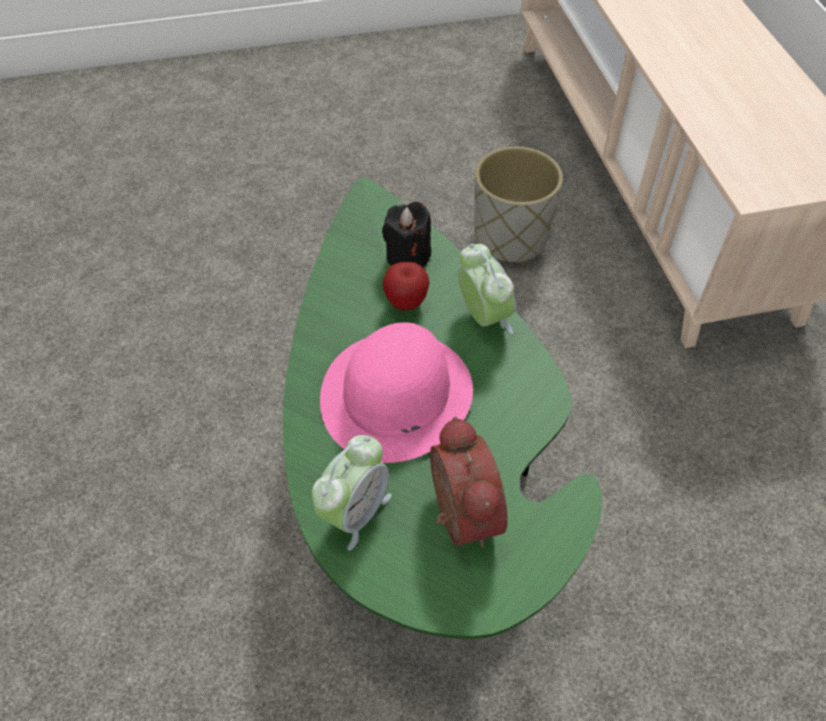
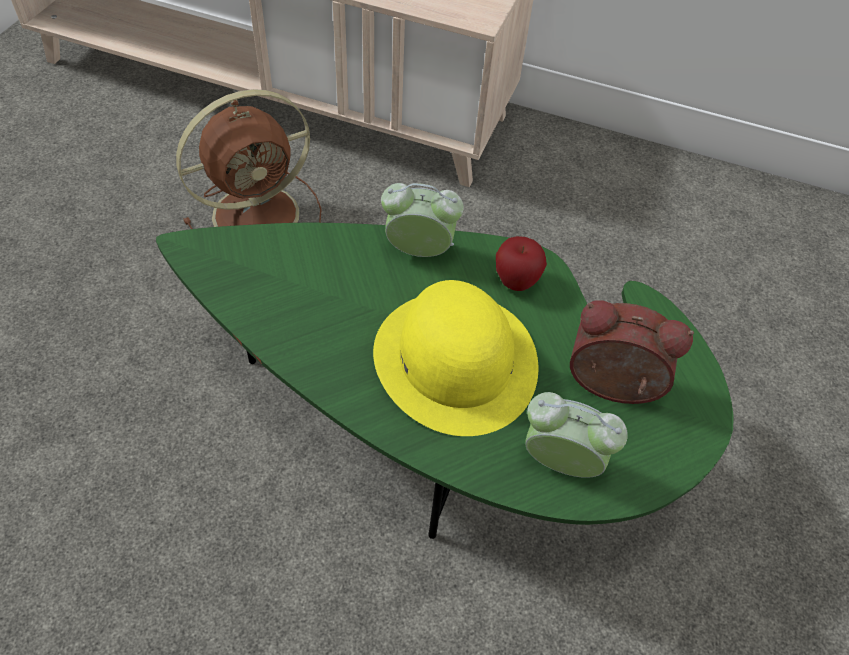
camera: 60 degrees left, 0 degrees up
alarm clock [312,435,392,551] -> alarm clock turned 45 degrees counterclockwise [525,392,628,478]
pink hat [320,322,473,463] -> yellow hat [373,280,538,436]
black candle [382,202,431,267] -> none
apple [383,262,430,311] -> apple moved to [496,236,547,291]
grey planter [474,147,563,264] -> brown fan [176,89,321,229]

